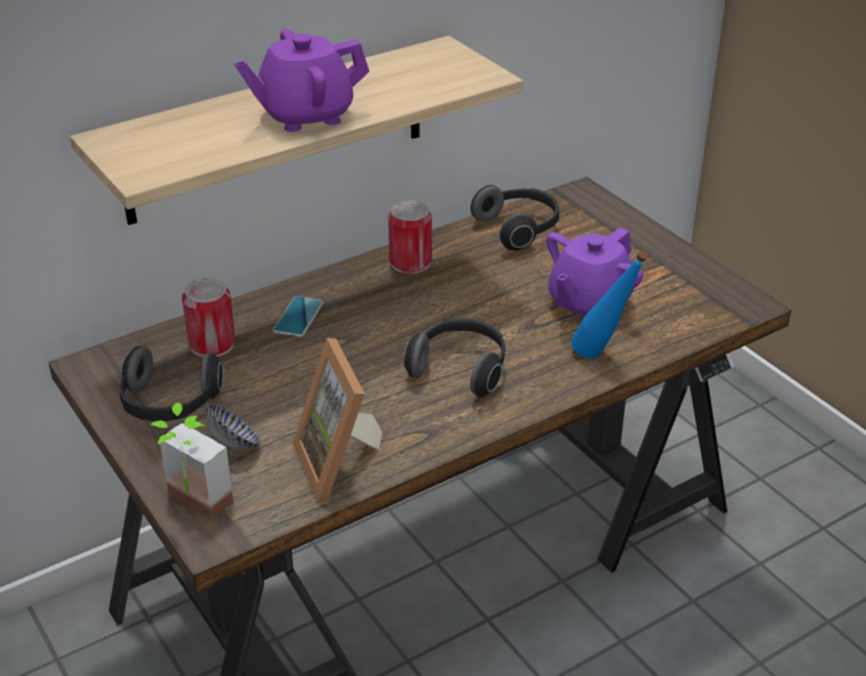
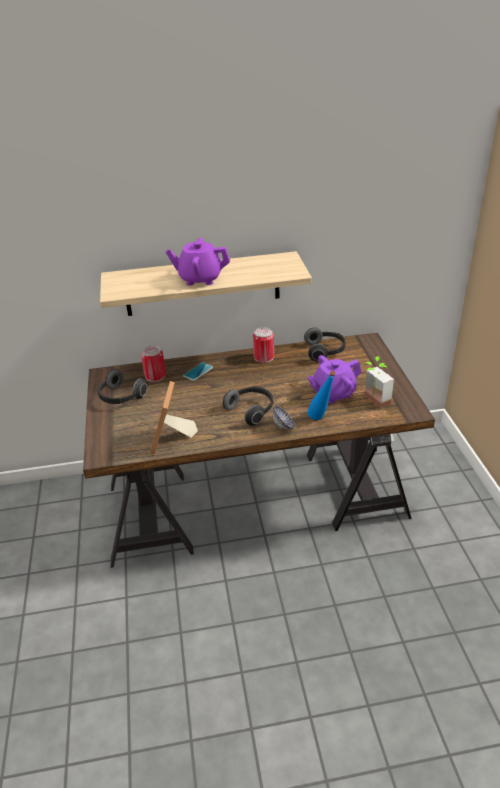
camera: 25 degrees right, 0 degrees up
potted plant [150,402,233,519] -> potted plant moved to [365,356,394,408]
bowl [206,404,260,453] -> bowl moved to [273,405,295,430]

